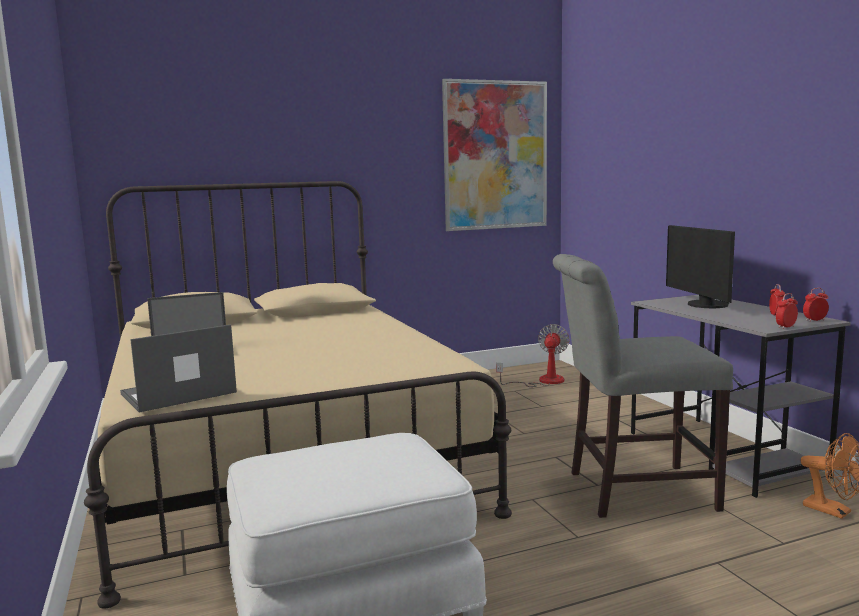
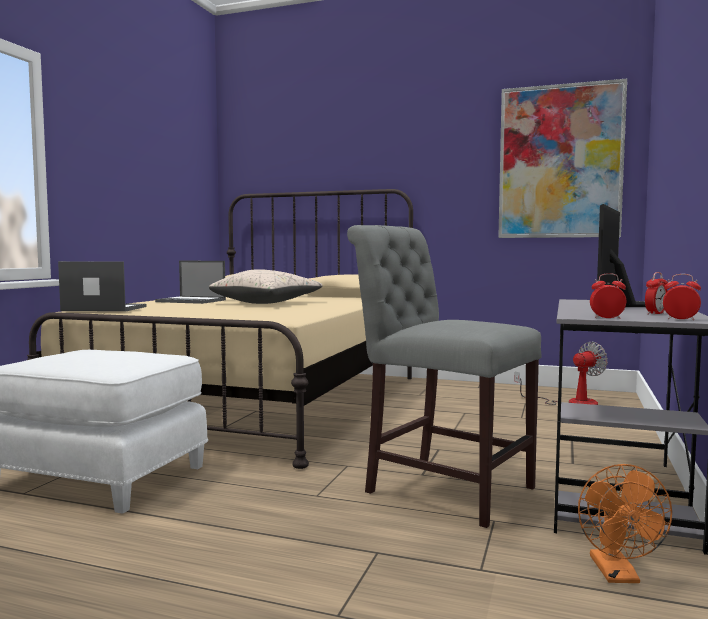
camera: 40 degrees right, 5 degrees down
none -> beige pillow [209,269,323,304]

